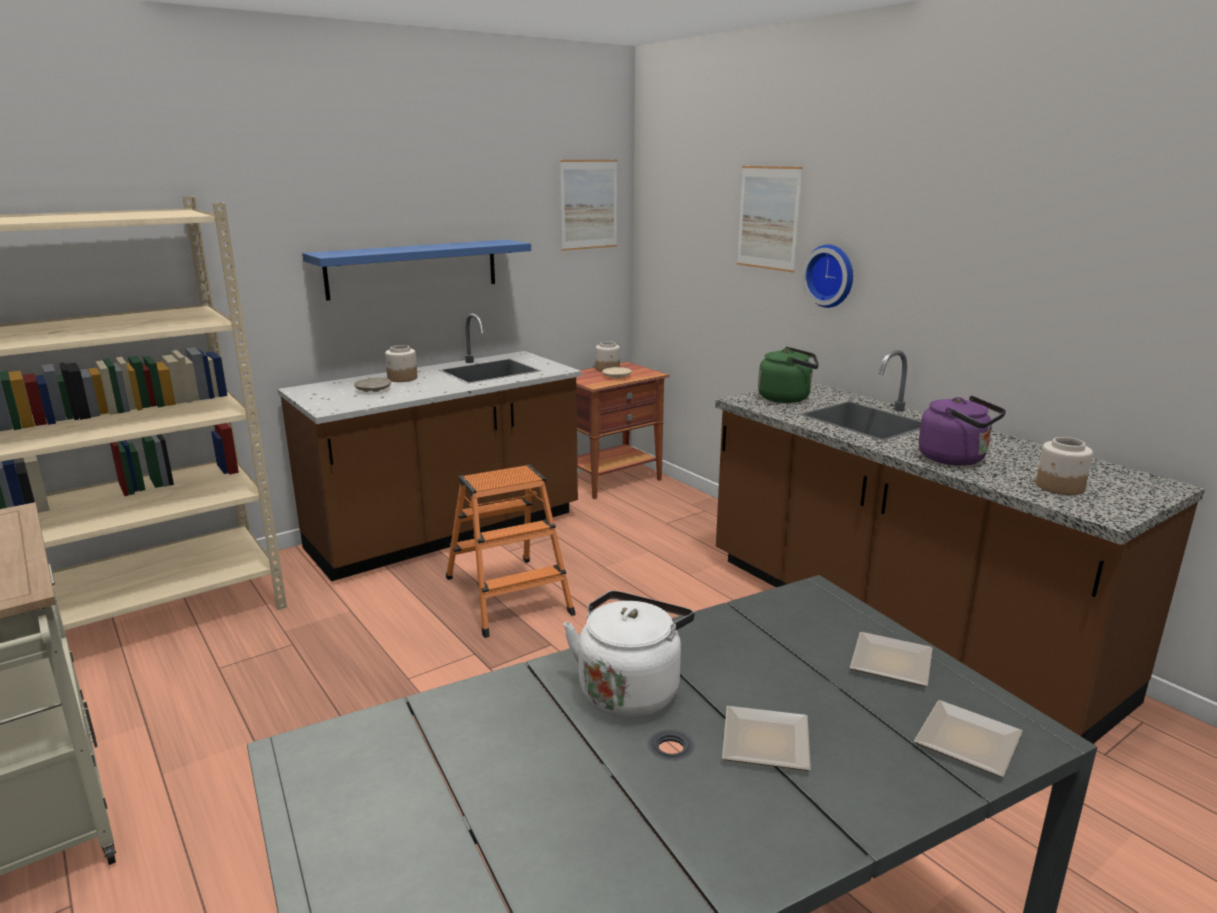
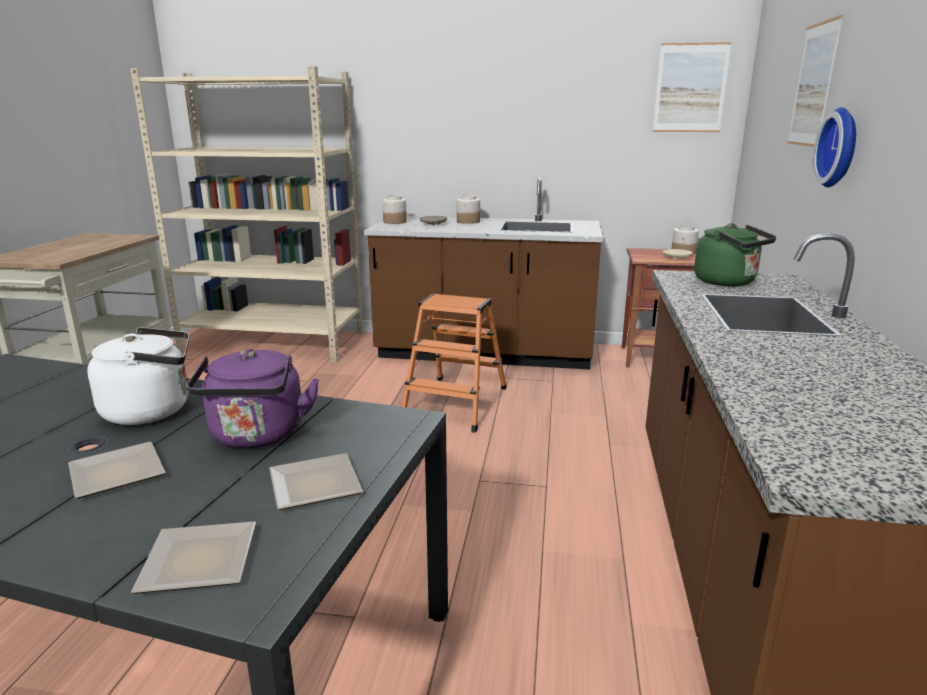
camera: 45 degrees right, 0 degrees up
blue shelf [302,240,531,301] -> none
purple kettle [918,396,1006,466] -> purple kettle moved to [187,349,319,448]
jar [1036,437,1093,495] -> jar moved to [382,195,407,224]

